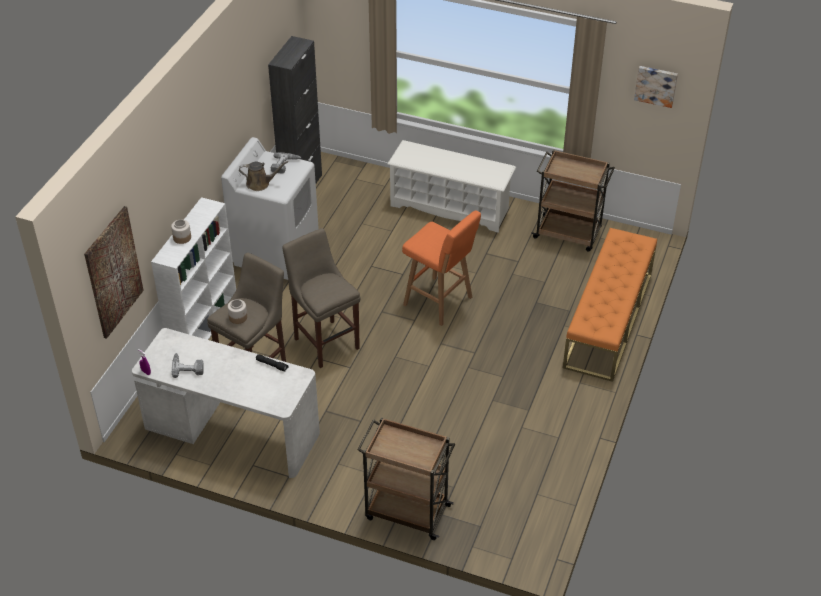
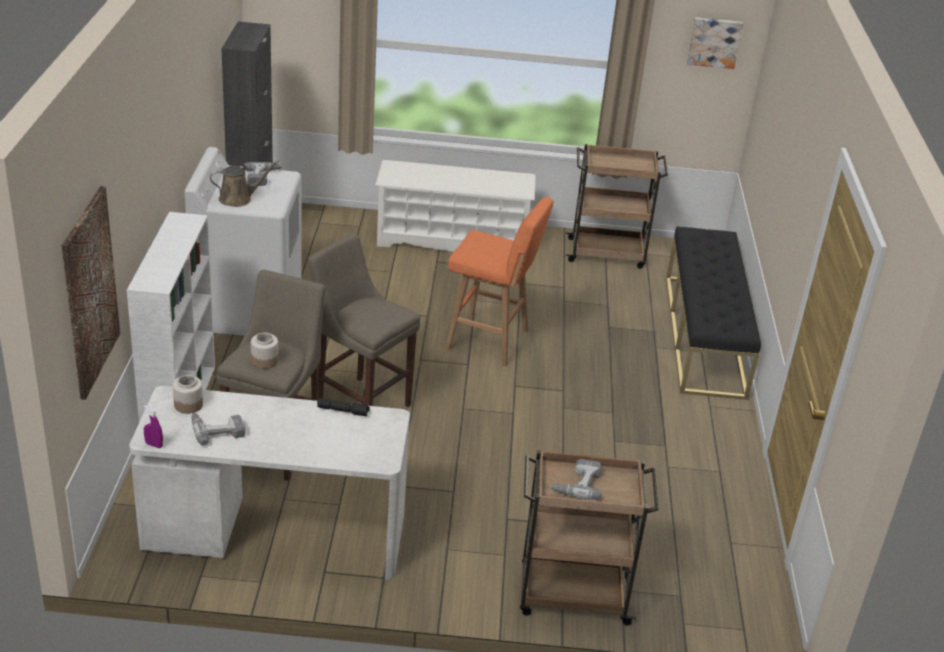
camera: 20 degrees left, 10 degrees down
jar [171,219,191,244] -> jar moved to [173,375,203,414]
orange bench [563,228,657,382] -> black bench [666,226,761,400]
none -> power drill [550,459,602,500]

